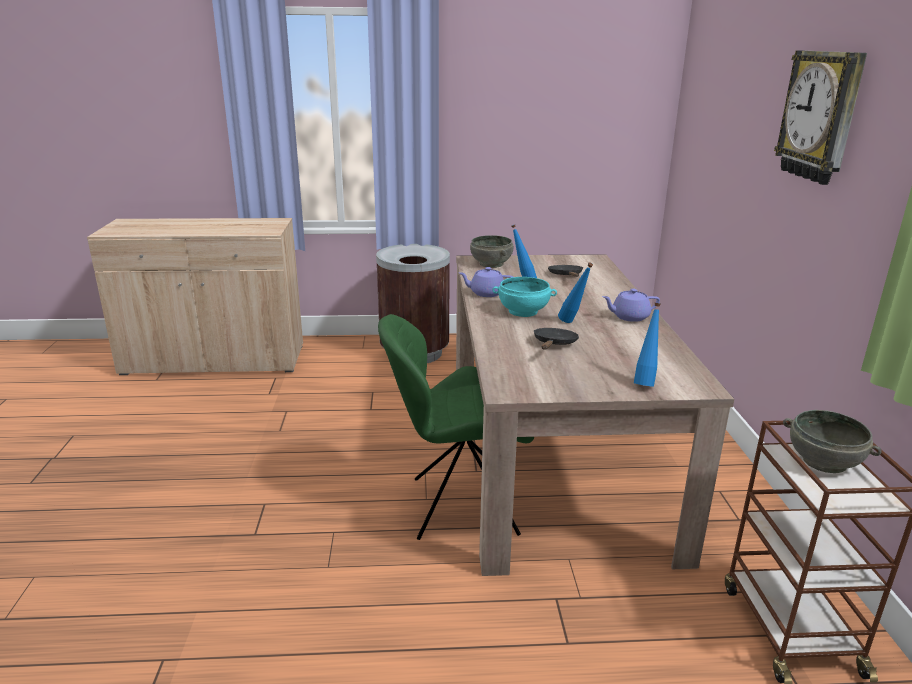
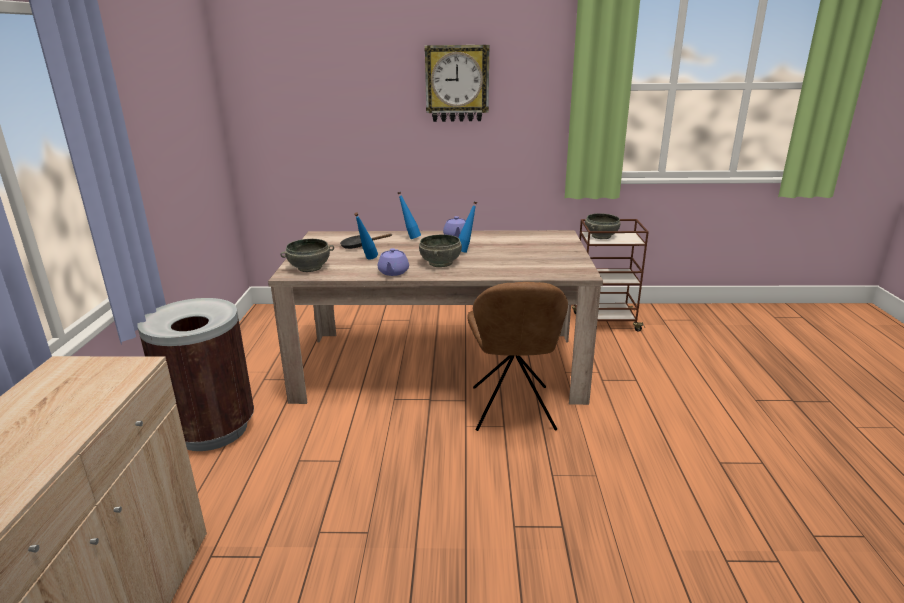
camera: 85 degrees left, 0 degrees up
green chair [378,314,534,540] -> brown chair [467,282,568,431]
turquoise bowl [492,277,557,317] -> grey bowl [419,235,462,267]
black frying pan [534,328,579,350] -> none
blue bottle [634,303,661,387] -> blue bottle moved to [398,192,421,239]

